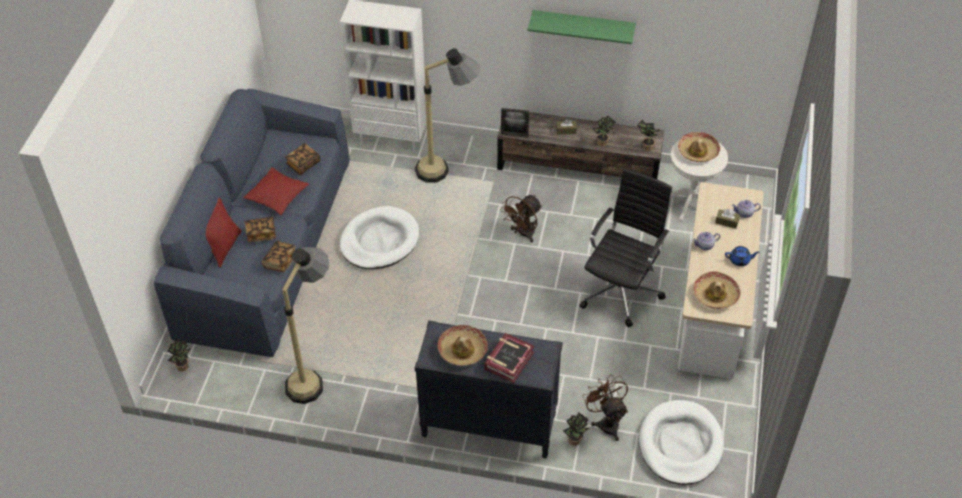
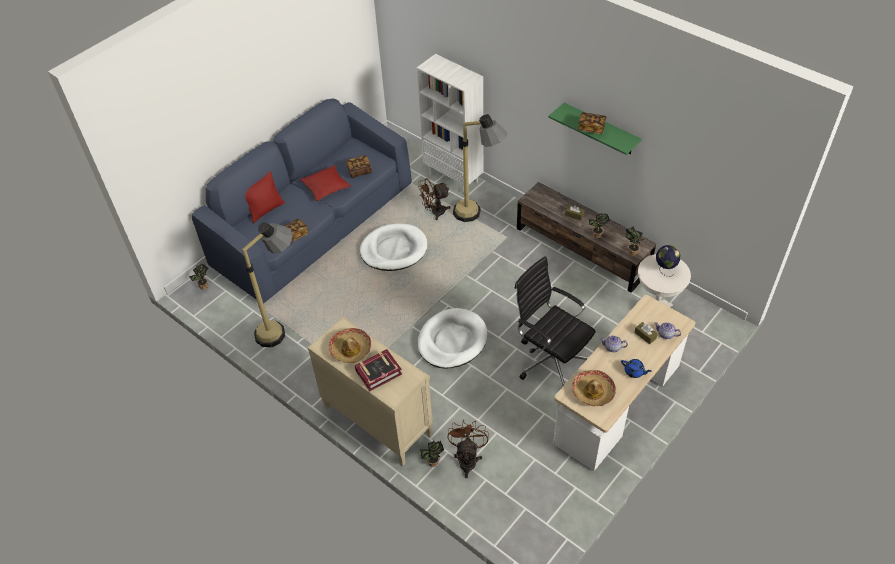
camera: 30 degrees right, 0 degrees up
book [245,216,276,242] -> book moved to [578,112,607,134]
black dresser [415,320,563,459] -> beige dresser [308,317,434,466]
brown fan [500,195,542,242] -> brown fan moved to [418,178,451,220]
picture frame [501,108,529,138] -> none
black office chair [580,169,672,327] -> black office chair turned 105 degrees counterclockwise [515,256,596,387]
white dog bed [639,400,724,485] -> white dog bed moved to [417,308,487,368]
hat [678,132,720,162] -> globe [656,245,681,276]

